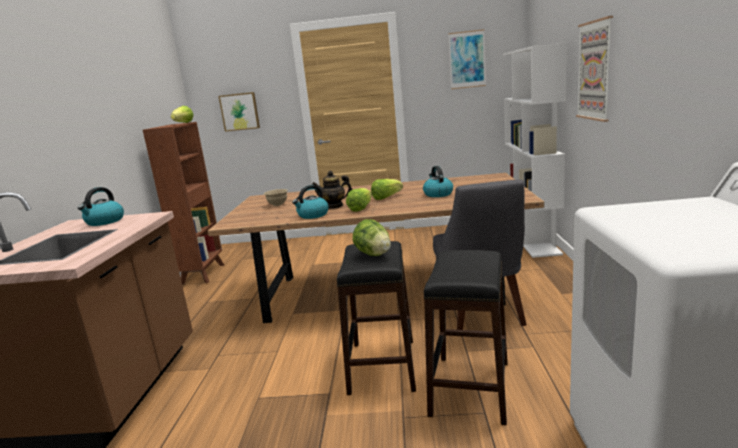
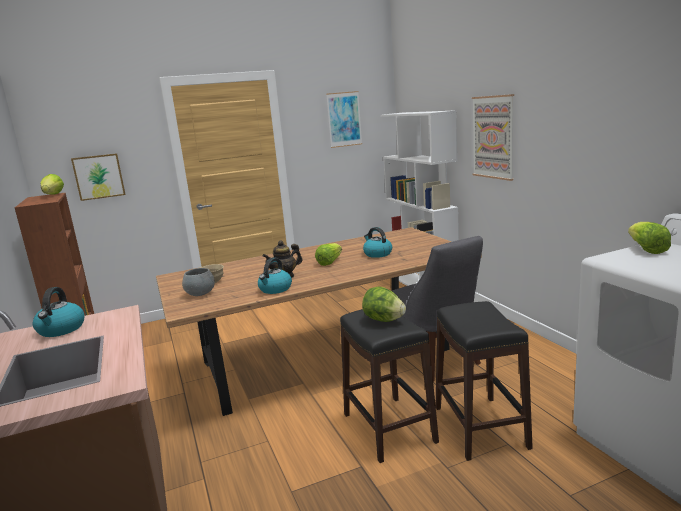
camera: 25 degrees left, 0 degrees up
lettuce [346,188,372,212] -> lettuce moved to [628,222,671,254]
none -> grey bowl [182,268,215,296]

